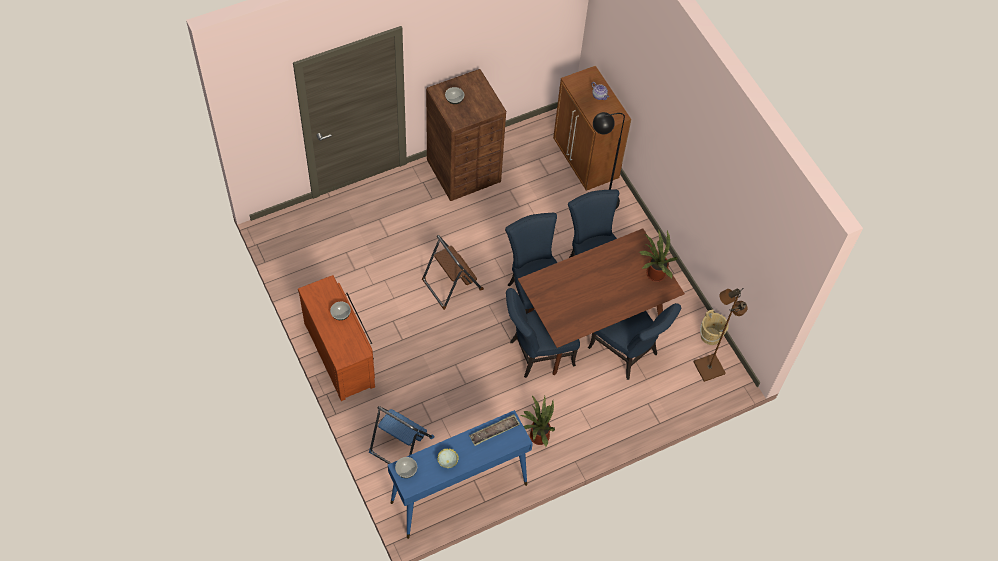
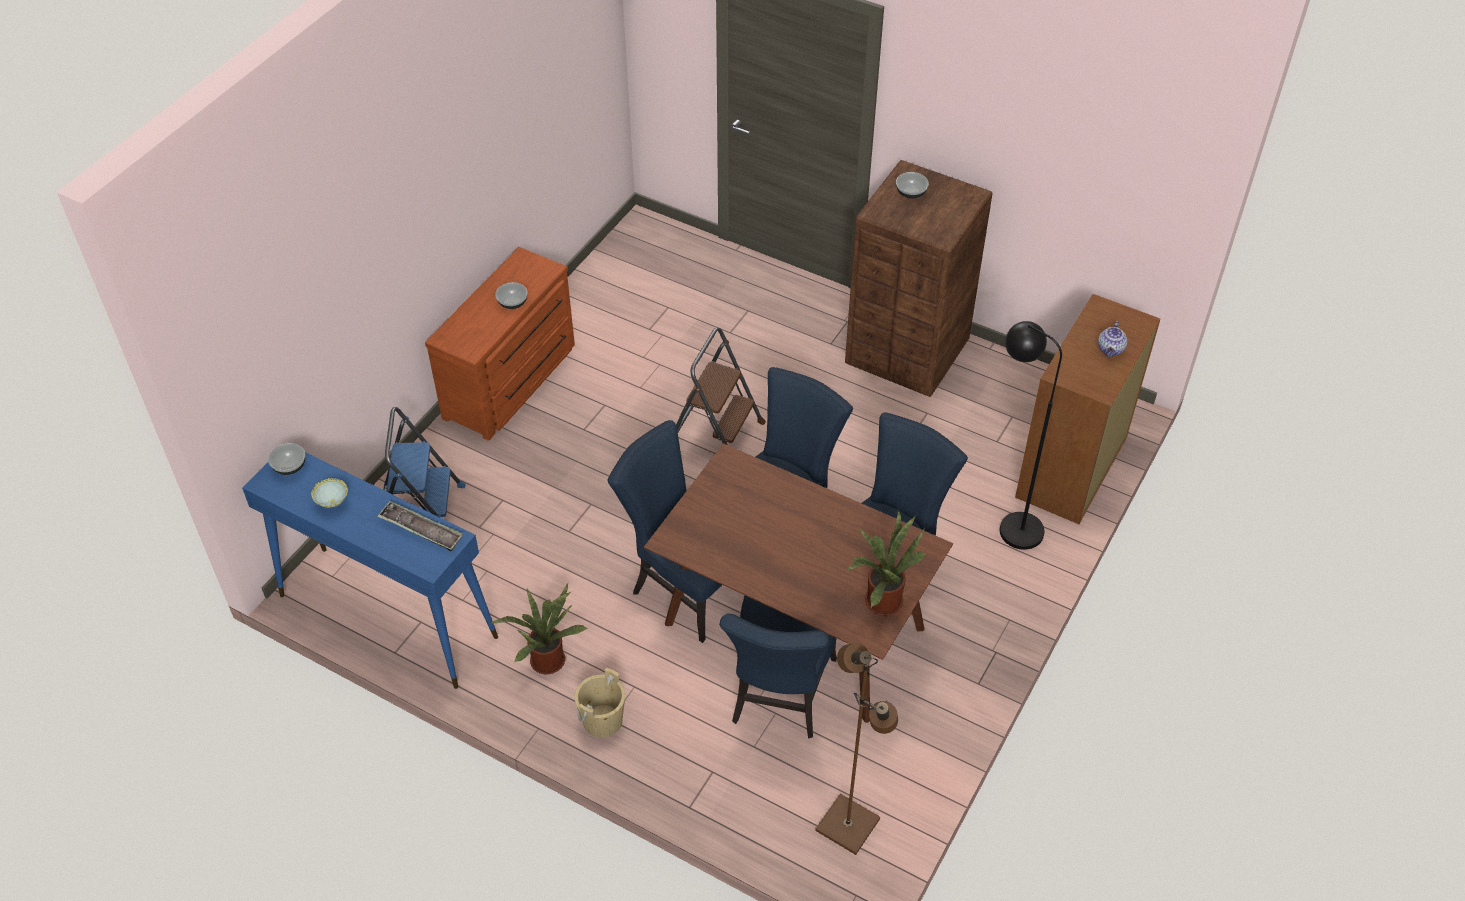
camera: 60 degrees right, 10 degrees down
beige bucket [700,309,729,345] -> beige bucket moved to [575,668,625,738]

